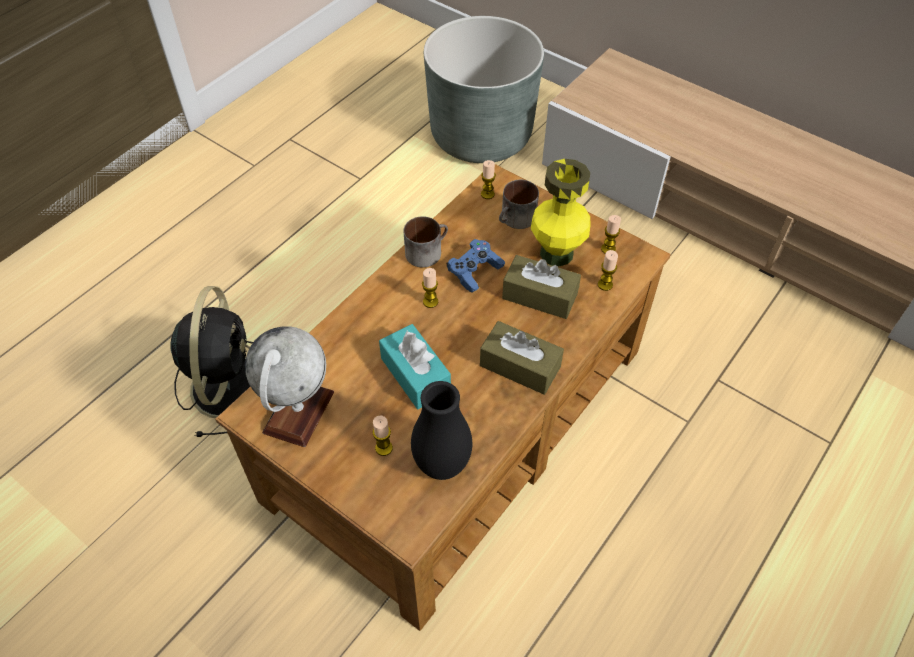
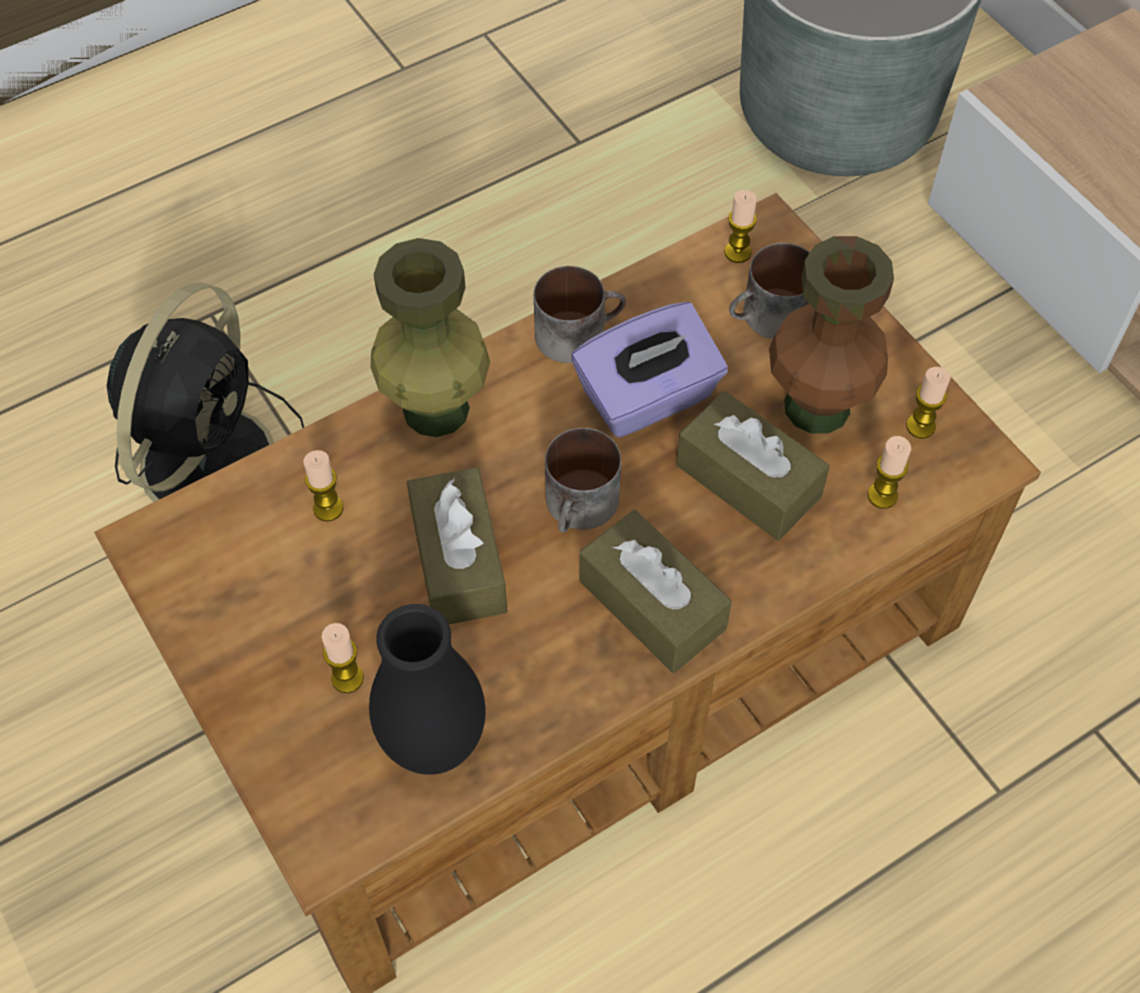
camera: 20 degrees right, 5 degrees up
globe [245,326,334,447] -> none
turquoise tissue box [379,324,451,409] -> brown tissue box [407,467,508,625]
candle [422,268,438,308] -> candle moved to [303,450,344,522]
blue game controller [447,239,505,293] -> purple tissue box [572,302,728,438]
yellow vase [531,159,590,266] -> brown vase [769,236,894,434]
none -> green vase [370,238,490,437]
none -> mug [545,428,621,532]

